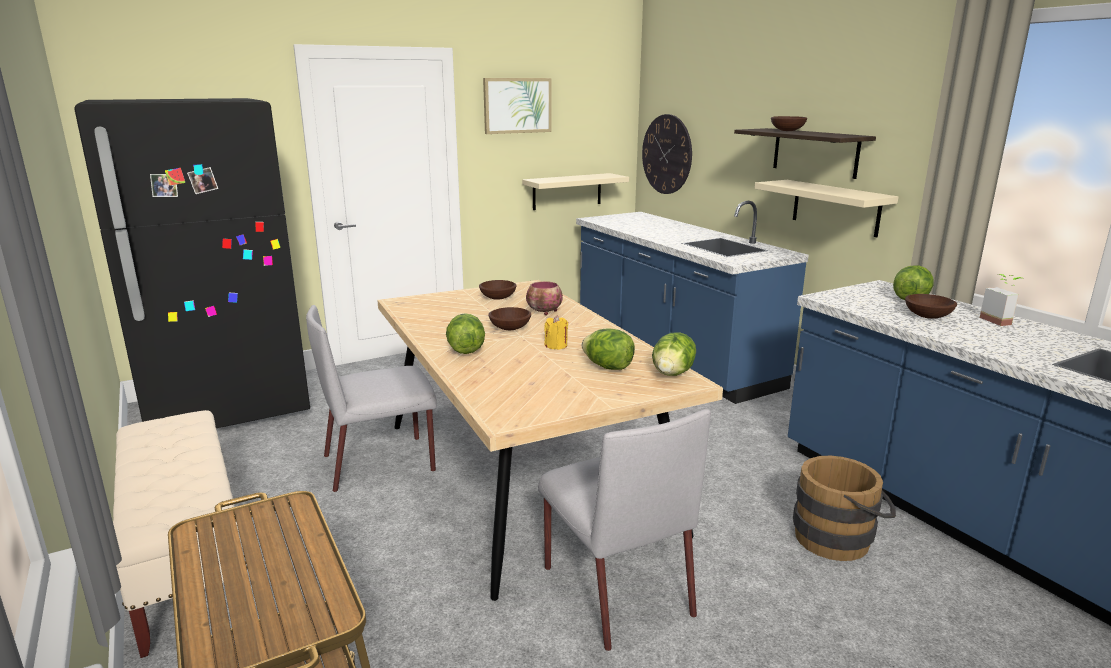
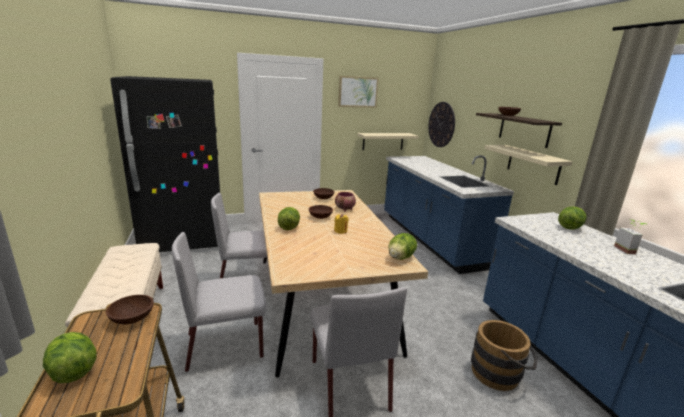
camera: 10 degrees right, 0 degrees up
lettuce [582,328,635,370] -> lettuce moved to [43,332,97,383]
brown bowl [905,294,957,319] -> brown bowl moved to [106,295,154,324]
none -> grey chair [172,232,266,372]

